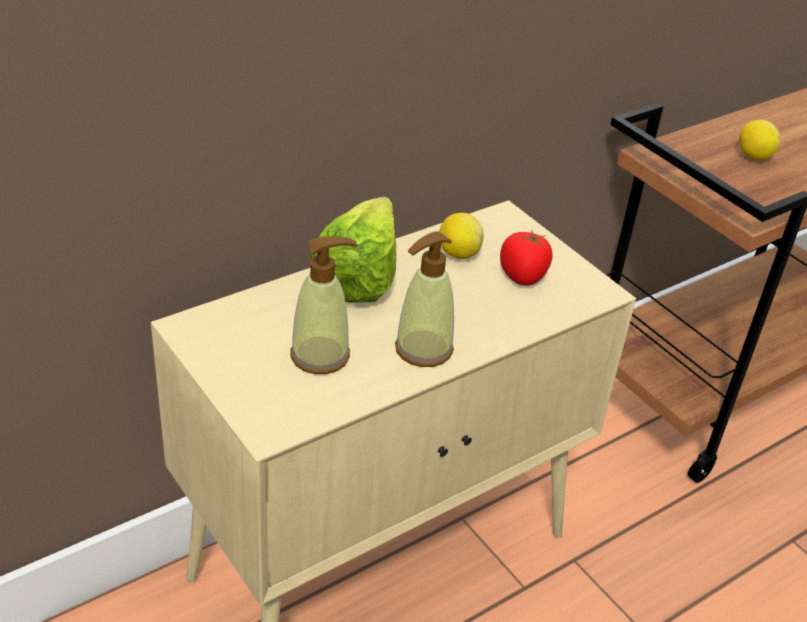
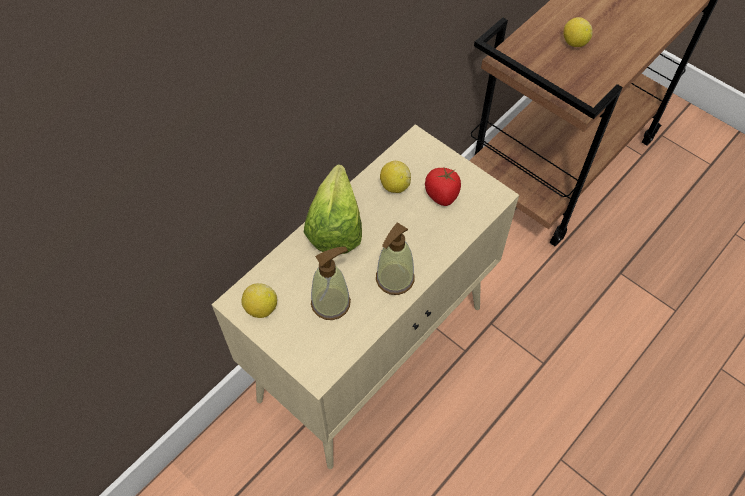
camera: 10 degrees left, 20 degrees up
none -> lemon [241,283,277,318]

